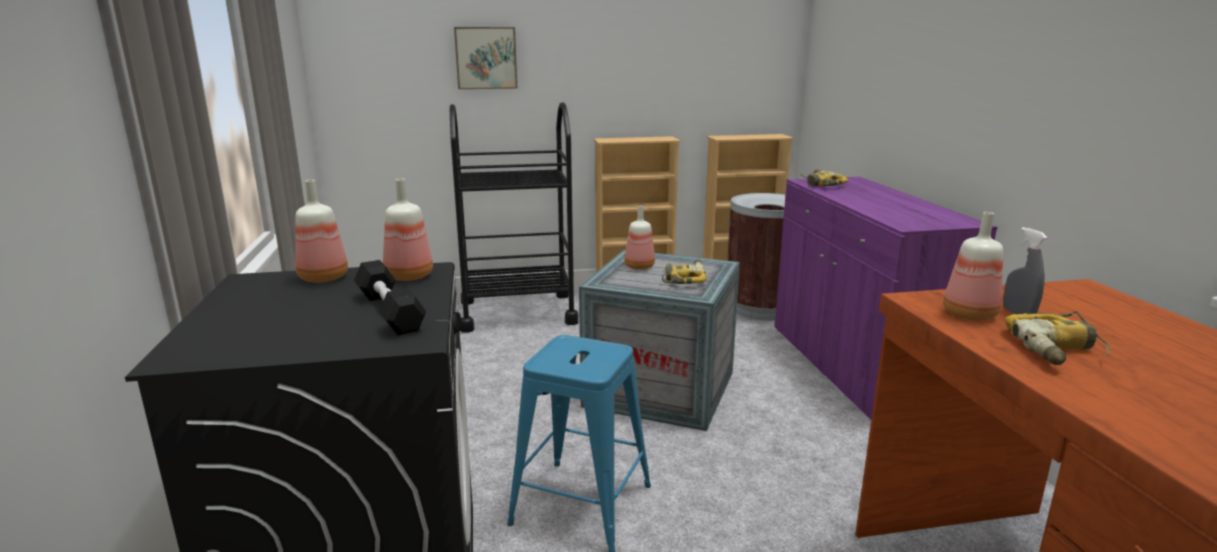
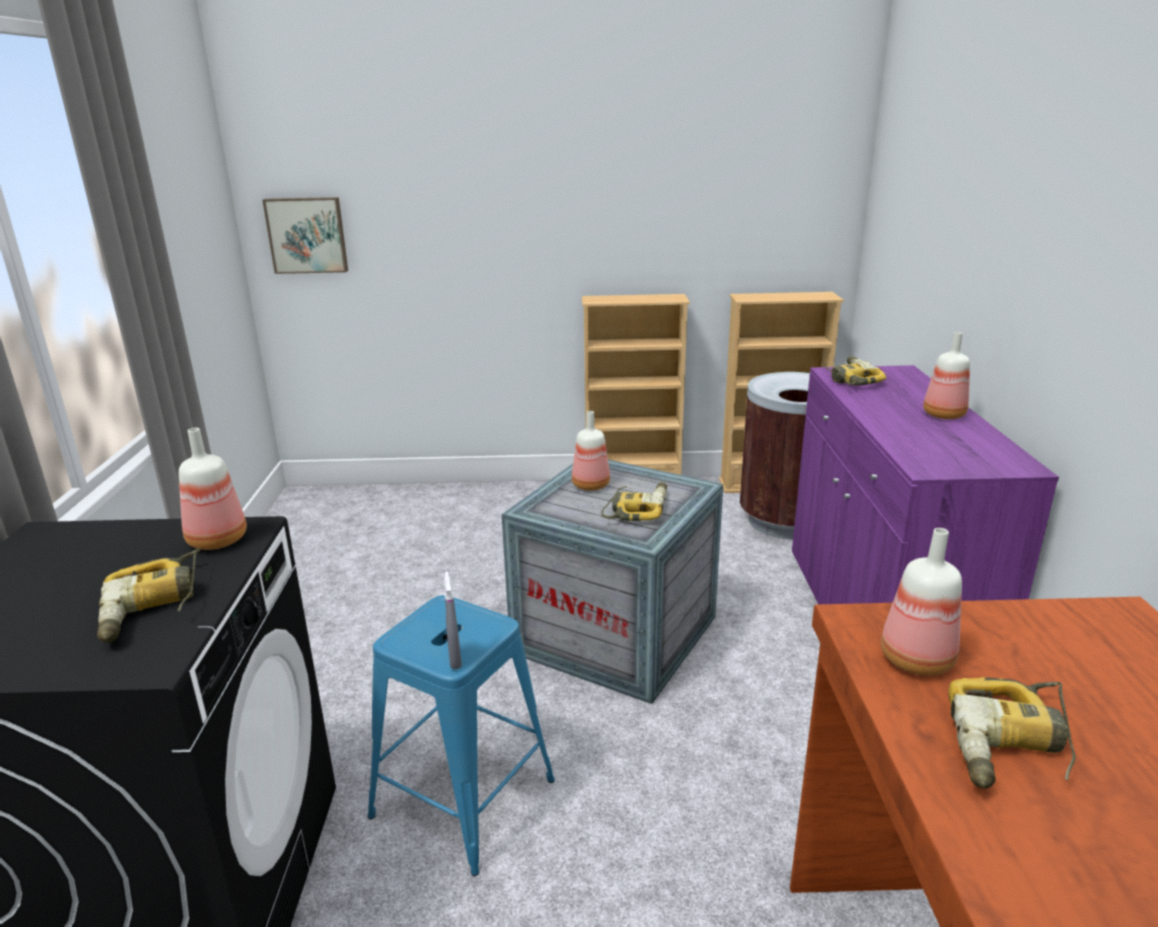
camera: 10 degrees right, 5 degrees up
bottle [295,180,348,283] -> bottle moved to [923,332,970,419]
black dumbbell [354,260,426,335] -> power drill [97,547,201,643]
black cart [450,102,579,333] -> none
picture [454,27,517,89] -> picture moved to [263,197,348,274]
grey spray bottle [1003,227,1048,314] -> grey spray bottle moved to [444,572,462,669]

